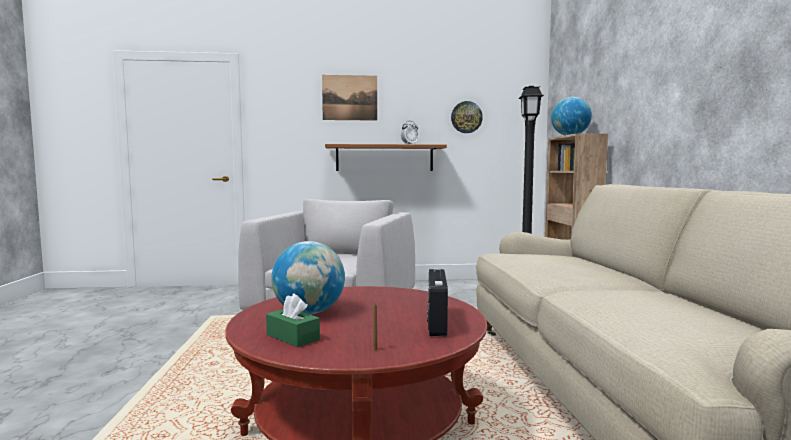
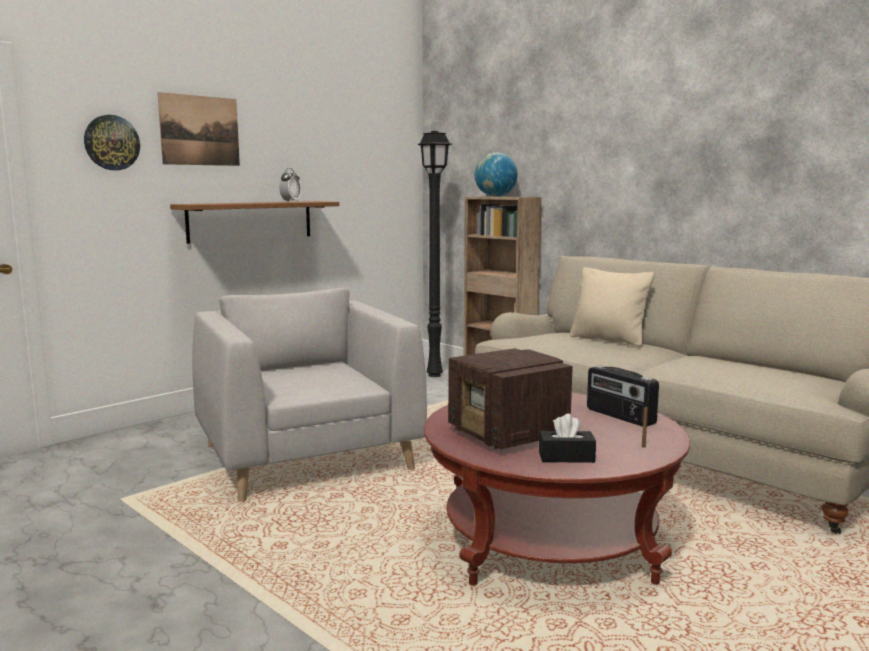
camera: 40 degrees left, 5 degrees up
green tissue box [266,294,320,347] -> black tissue box [539,414,596,463]
globe [271,241,345,314] -> radio [448,348,573,449]
wall clock [451,101,483,133] -> wall clock moved to [84,115,140,170]
none -> beige pillow [570,267,655,347]

